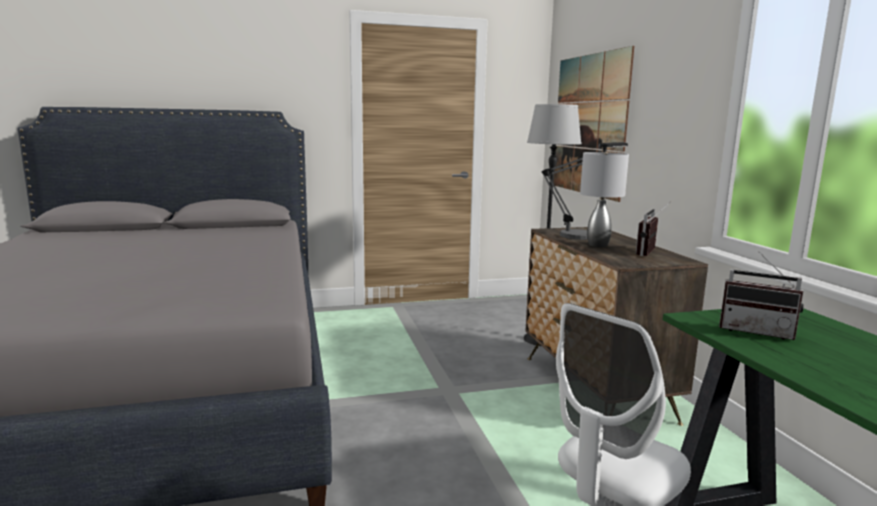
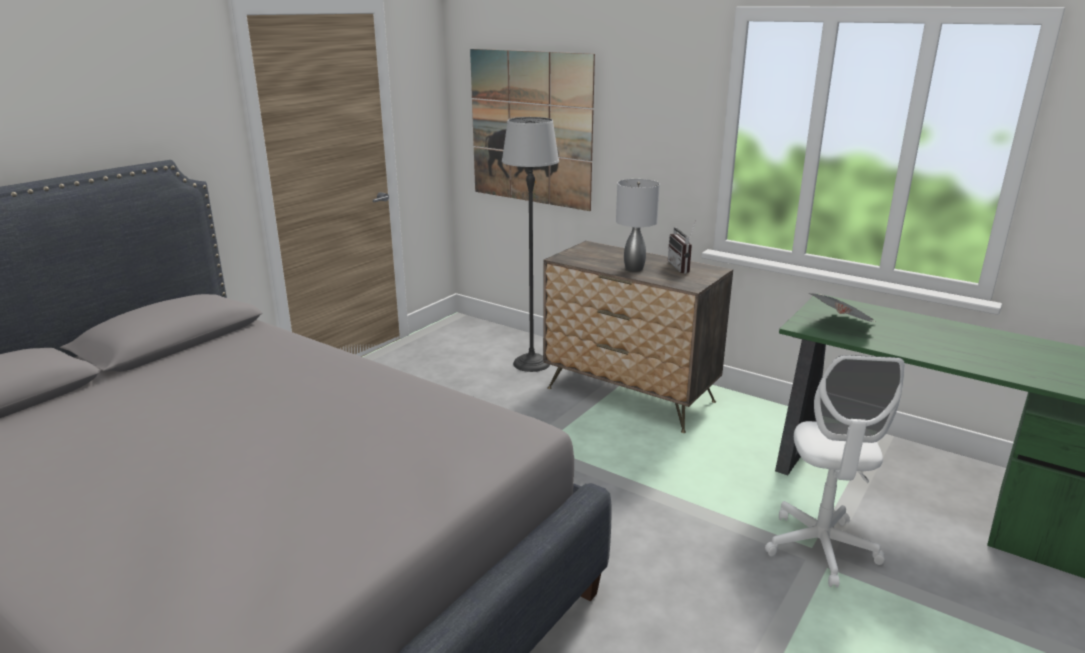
camera: 40 degrees left, 10 degrees up
table lamp [542,142,628,240] -> none
radio [719,251,804,340] -> newspaper [809,293,874,322]

